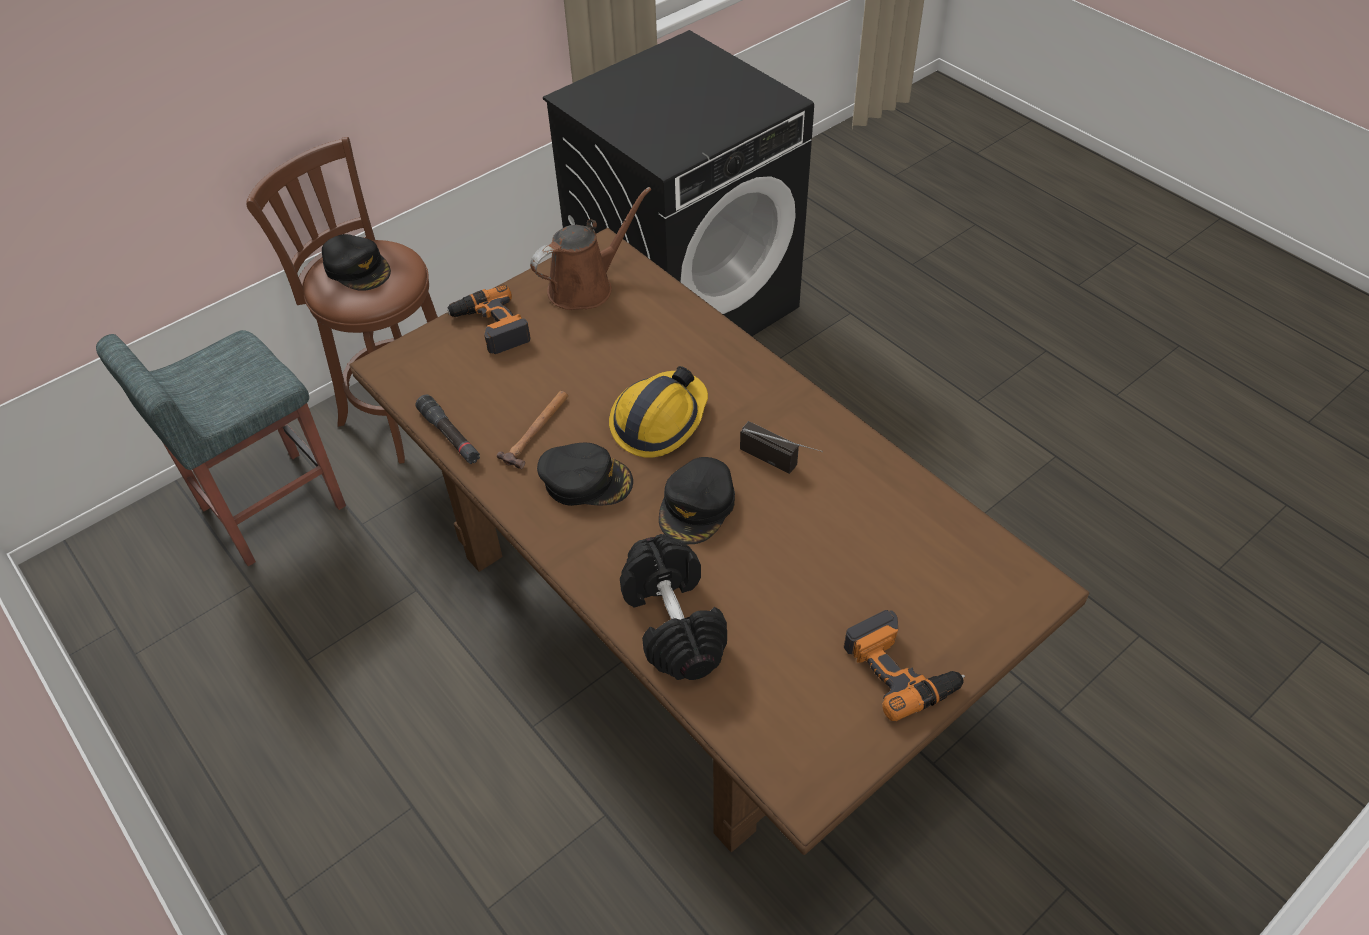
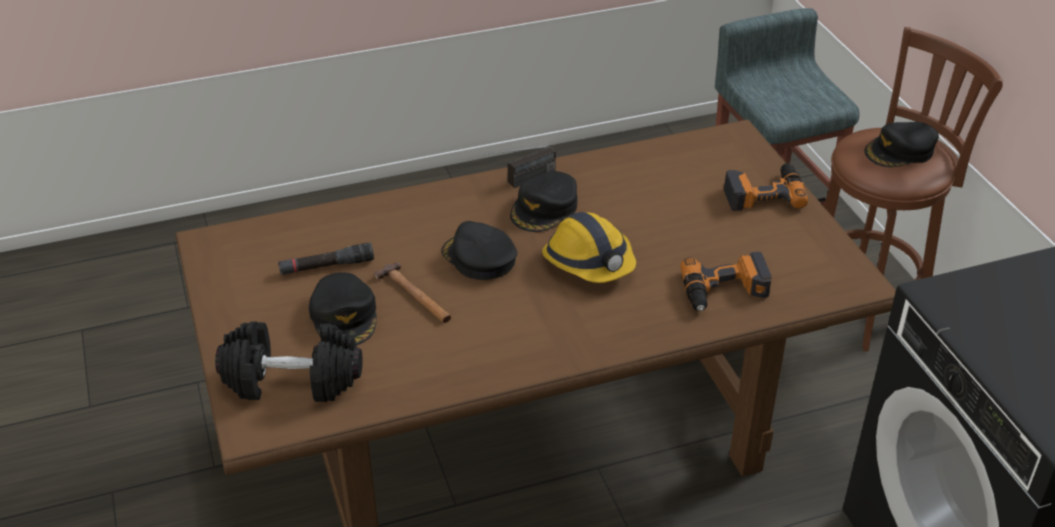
camera: 110 degrees right, 10 degrees down
black flashlight [415,395,480,464] -> black flashlight moved to [278,243,374,275]
hammer [497,391,568,469] -> hammer moved to [374,262,451,323]
brown watering can [530,187,652,310] -> none
black dumbbell [620,534,727,680] -> black dumbbell moved to [215,322,363,402]
radio [740,421,823,474] -> radio moved to [484,146,556,188]
power drill [844,610,965,721] -> power drill moved to [680,252,772,311]
none -> black cap [309,272,377,345]

